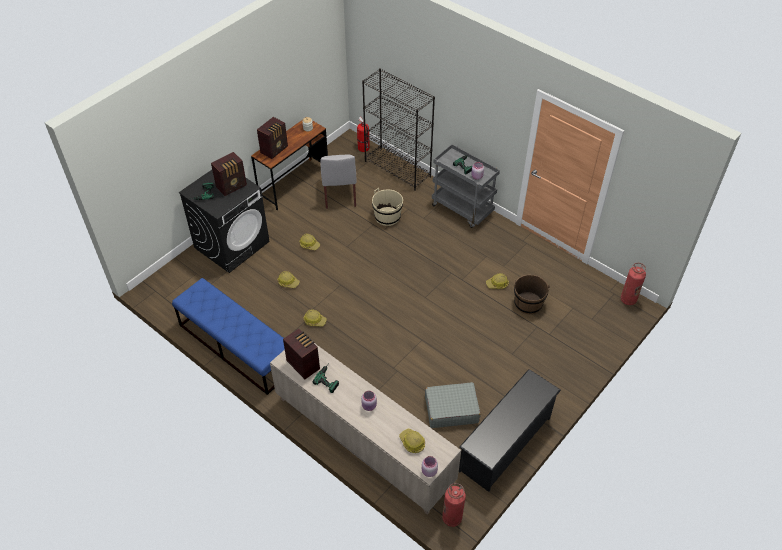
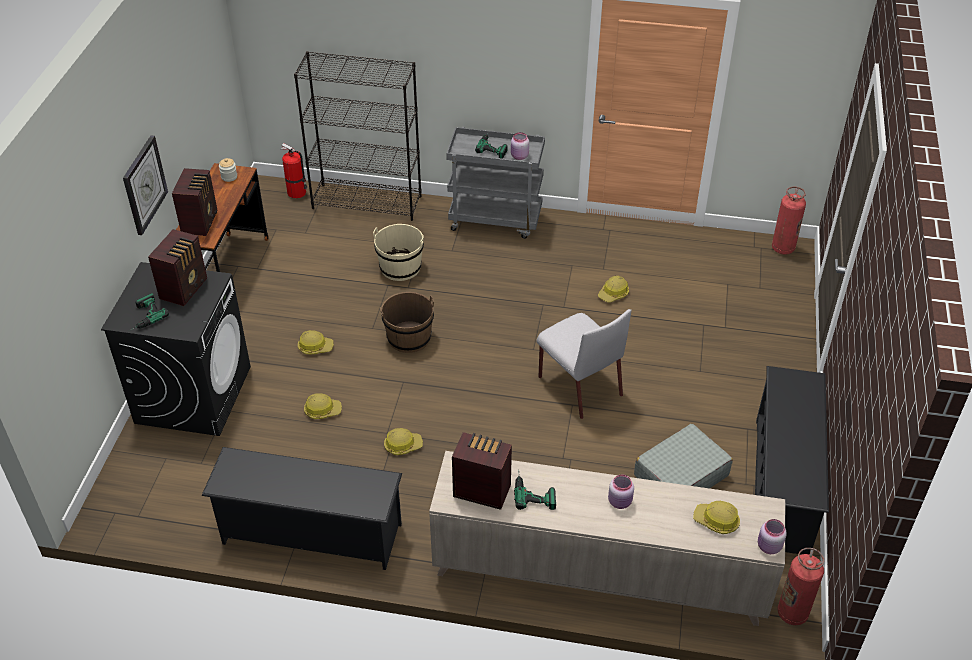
camera: 30 degrees left, 5 degrees down
blue bench [172,278,285,395] -> black shoe rack [202,447,402,570]
grey chair [320,155,357,209] -> grey chair moved to [537,309,631,419]
brown bucket [514,274,550,314] -> brown bucket moved to [380,292,434,353]
none -> wall clock [123,135,168,235]

